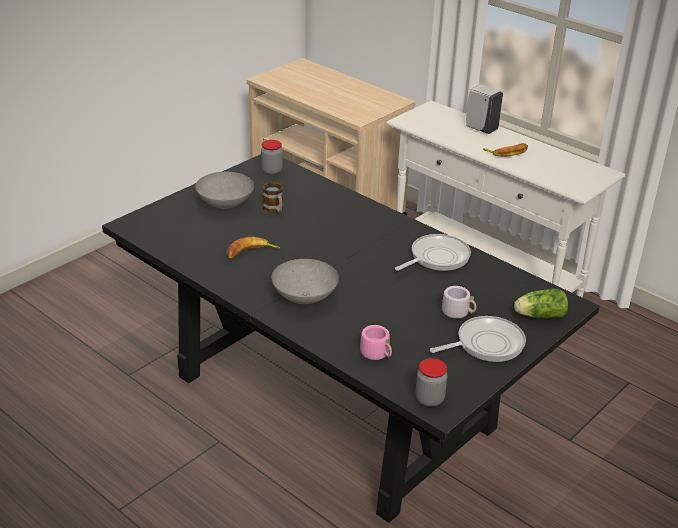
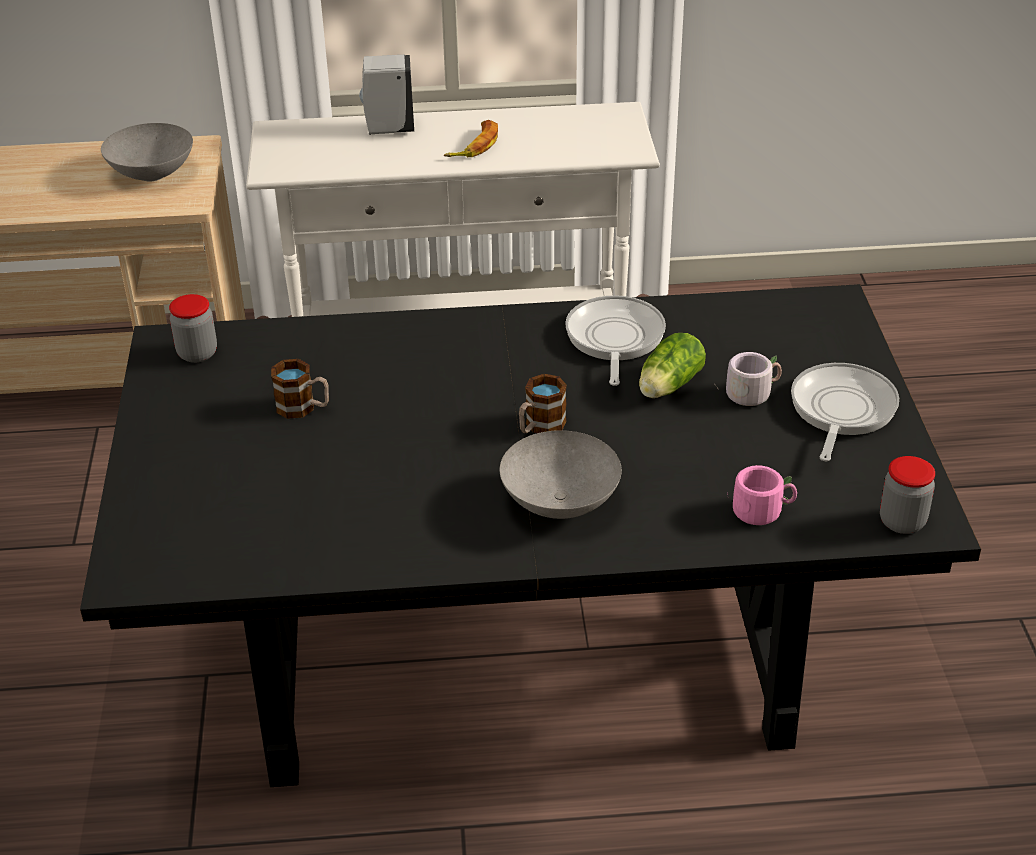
camera: 45 degrees left, 5 degrees up
grey bowl [195,172,254,209] -> grey bowl moved to [101,123,193,181]
banana [227,237,280,260] -> none
lettuce [514,288,568,318] -> lettuce moved to [639,333,706,398]
none -> mug [519,374,567,433]

